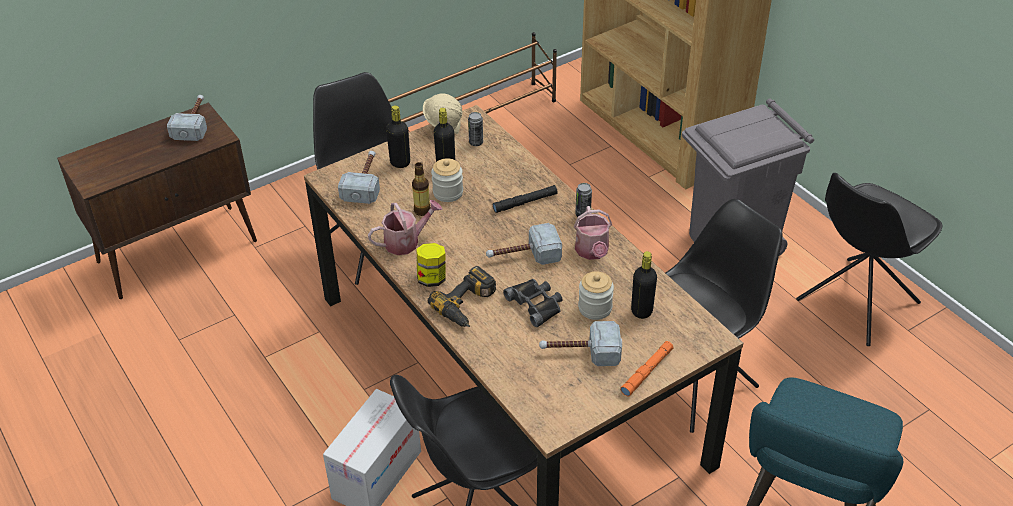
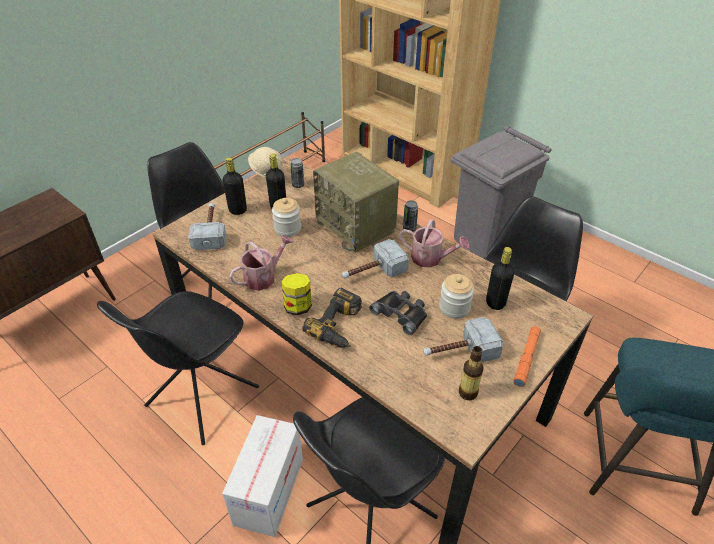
camera: 15 degrees left, 0 degrees up
hammer [167,95,207,141] -> none
bottle [412,162,431,216] -> bottle moved to [459,346,484,400]
black flashlight [493,185,558,213] -> radio [313,152,399,253]
watering can [574,206,612,260] -> watering can turned 45 degrees counterclockwise [399,220,469,268]
black chair [796,173,942,346] -> black chair moved to [97,291,259,445]

